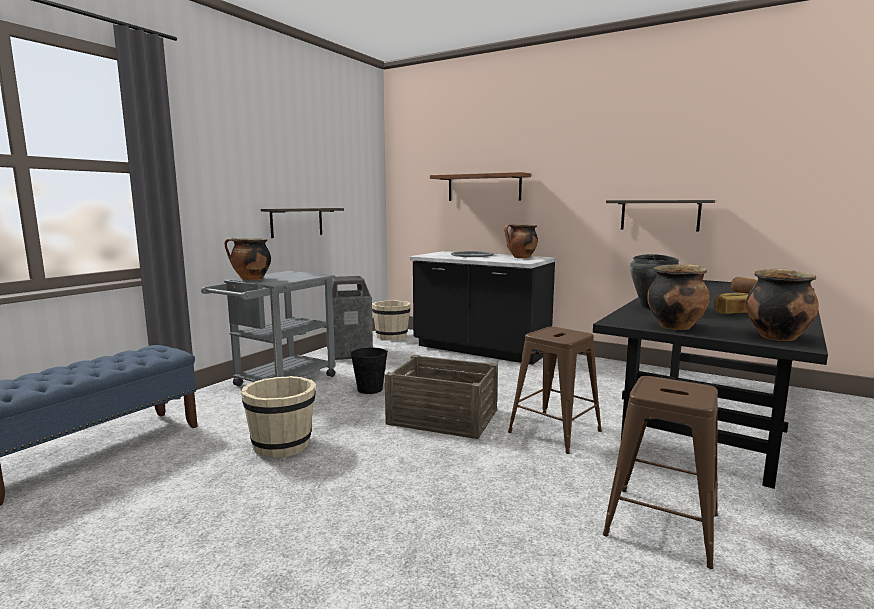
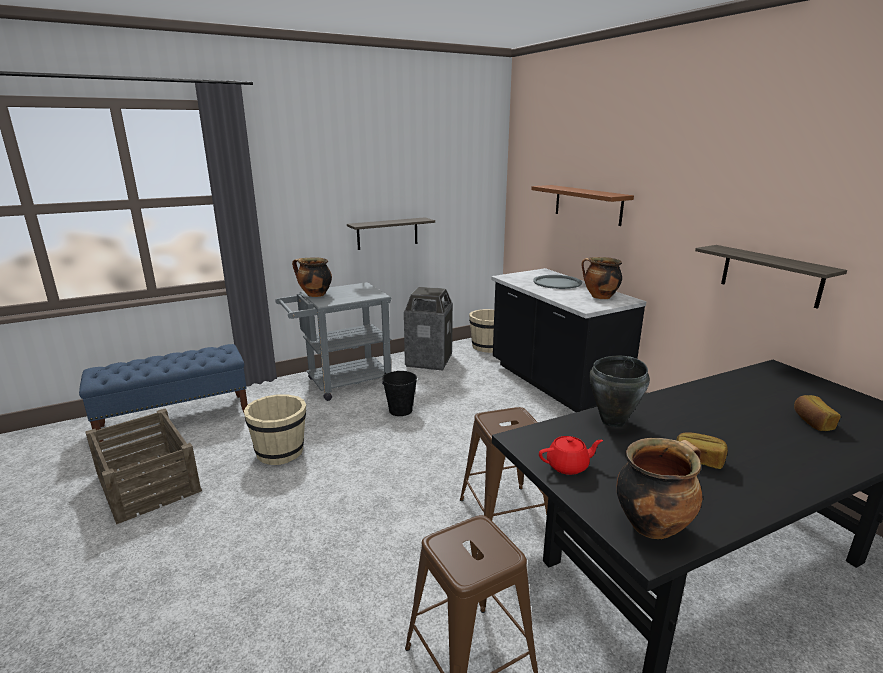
camera: 30 degrees right, 10 degrees up
crate [385,355,498,439] -> crate moved to [85,408,202,525]
cooking pot [647,264,710,330] -> red teapot [539,436,603,475]

